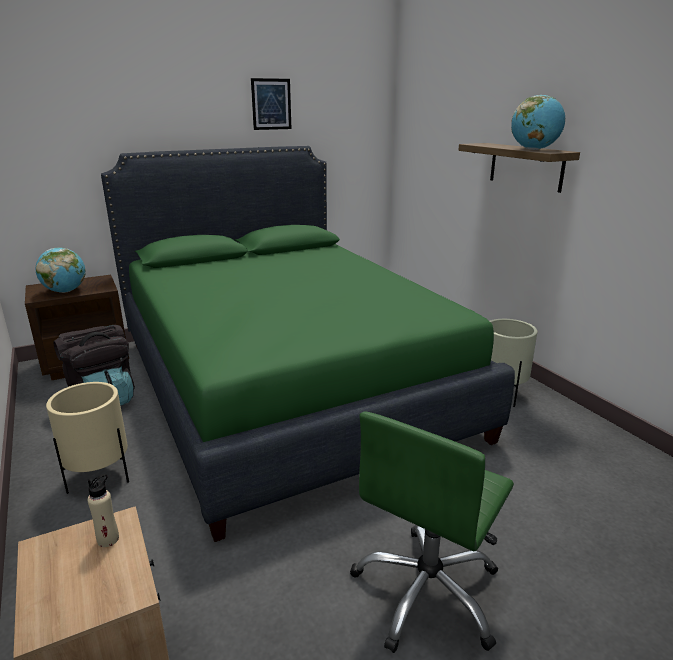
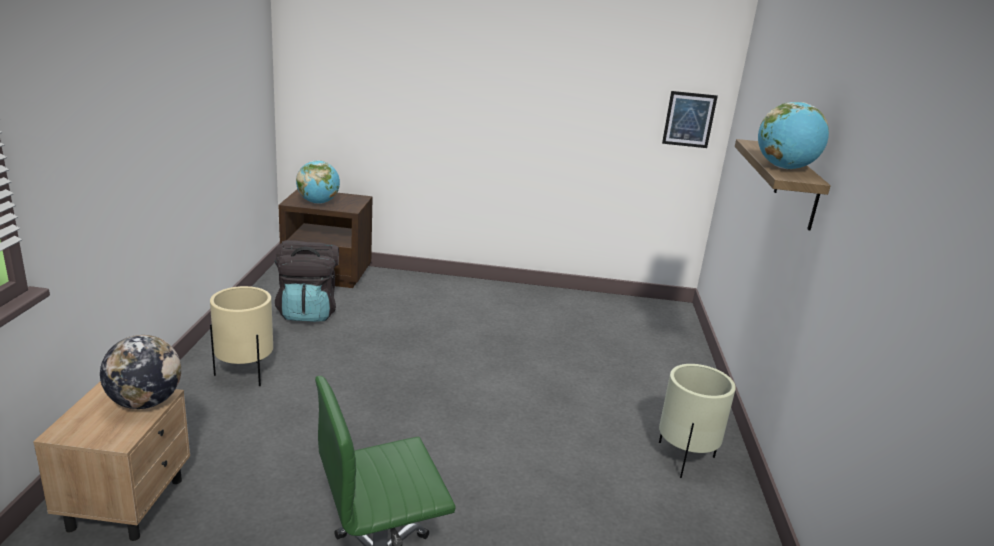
camera: 30 degrees right, 0 degrees up
beige bottle [88,474,119,547] -> globe [100,335,181,409]
green bed [101,146,515,542] -> none
picture [251,78,291,130] -> picture moved to [662,91,718,148]

